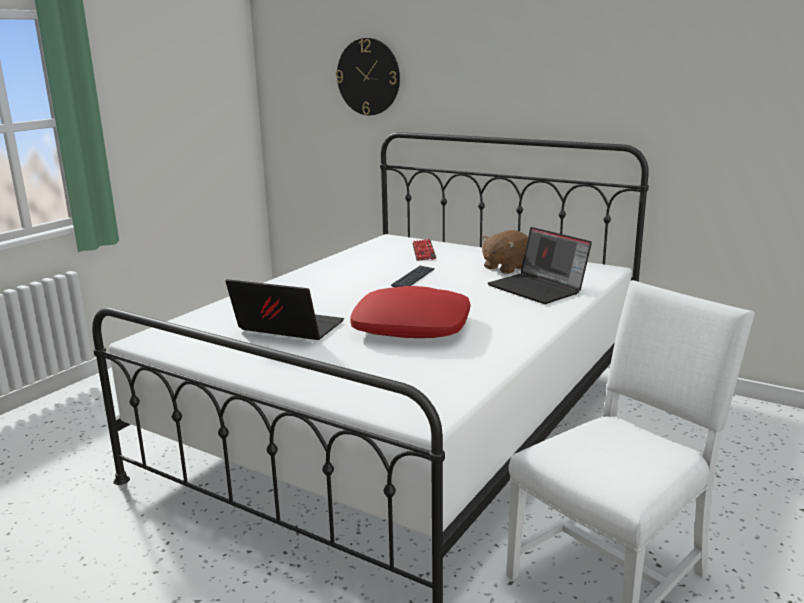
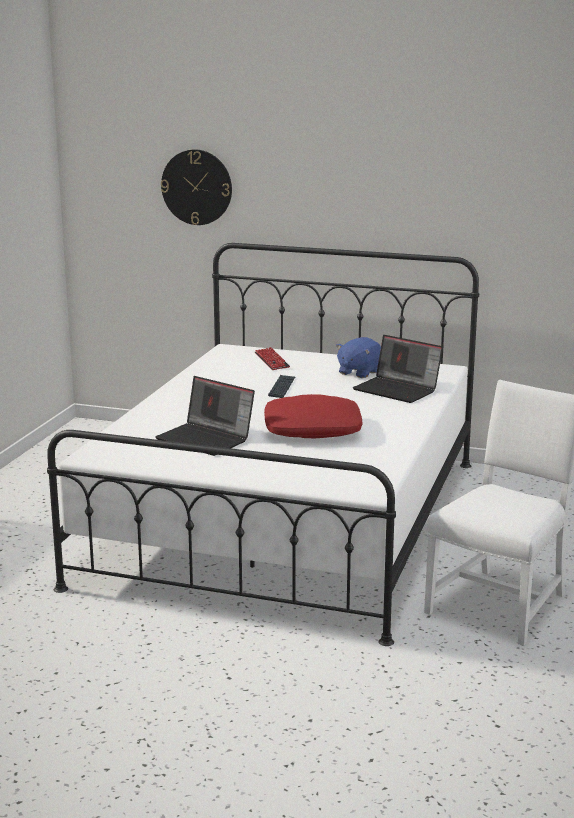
camera: 15 degrees left, 0 degrees up
laptop [225,279,344,340] -> laptop turned 150 degrees counterclockwise [155,376,255,456]
brown plush toy [482,230,528,274] -> blue plush toy [336,337,381,378]

